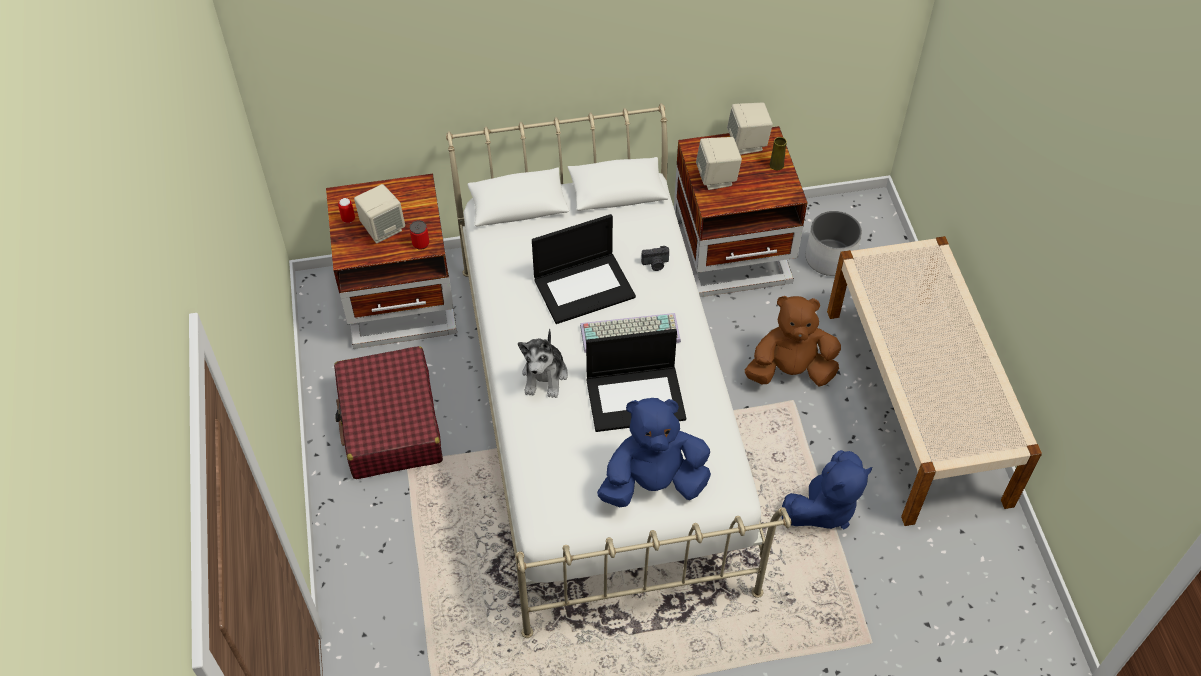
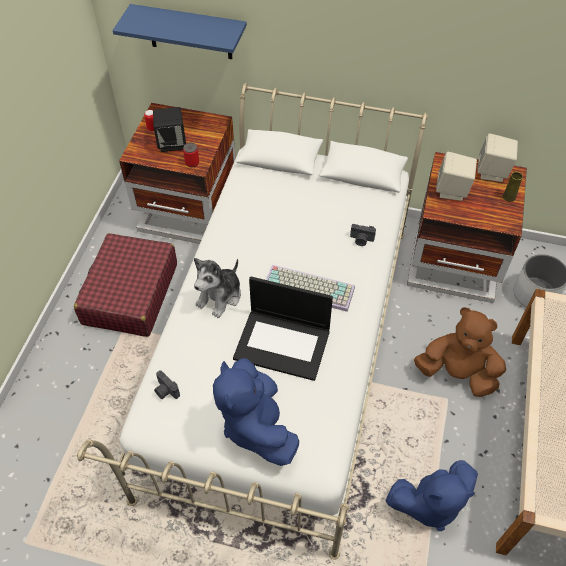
camera: 25 degrees right, 0 degrees up
beige speaker [354,184,405,243] -> black speaker [153,107,186,152]
laptop [532,214,636,324] -> none
blue plush toy [597,398,711,507] -> blue plush toy turned 120 degrees counterclockwise [213,358,299,466]
none -> blue shelf [113,4,247,59]
none -> camera [154,370,180,399]

